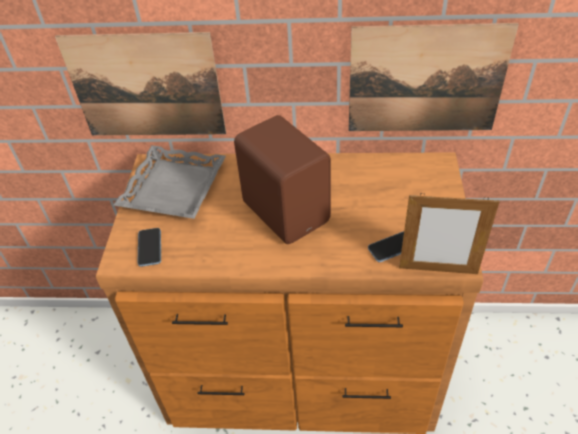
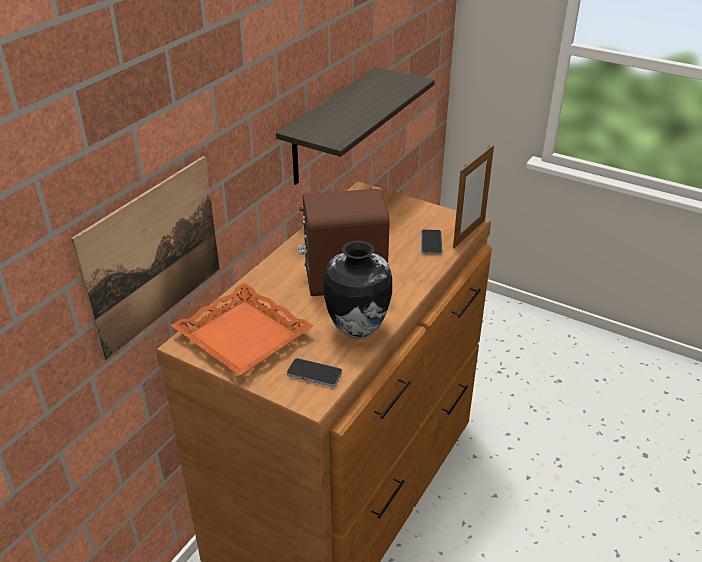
camera: 65 degrees left, 10 degrees down
grey tray [114,145,226,219] -> orange tray [170,283,314,376]
picture [348,23,519,131] -> shelf [276,67,435,185]
none -> vase [324,240,392,339]

